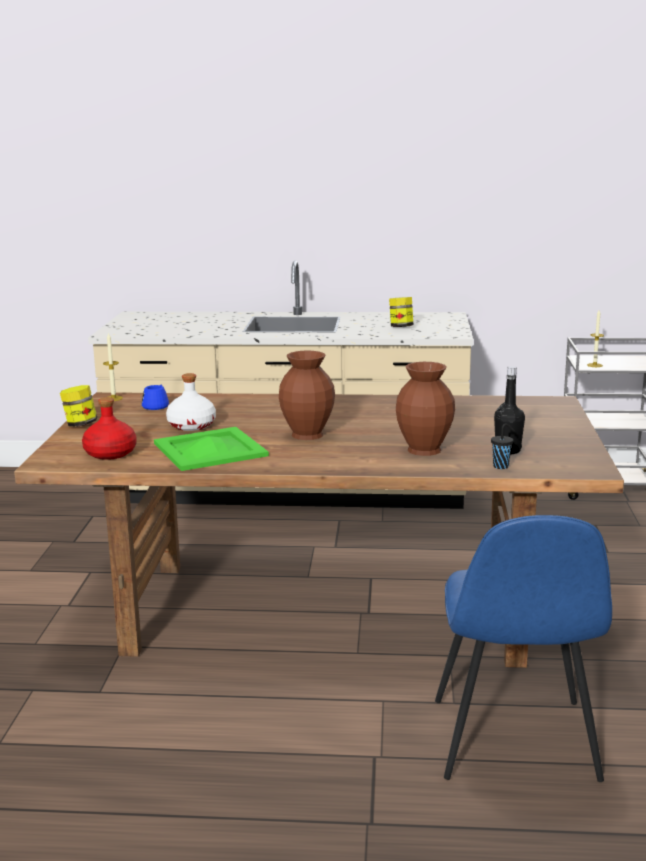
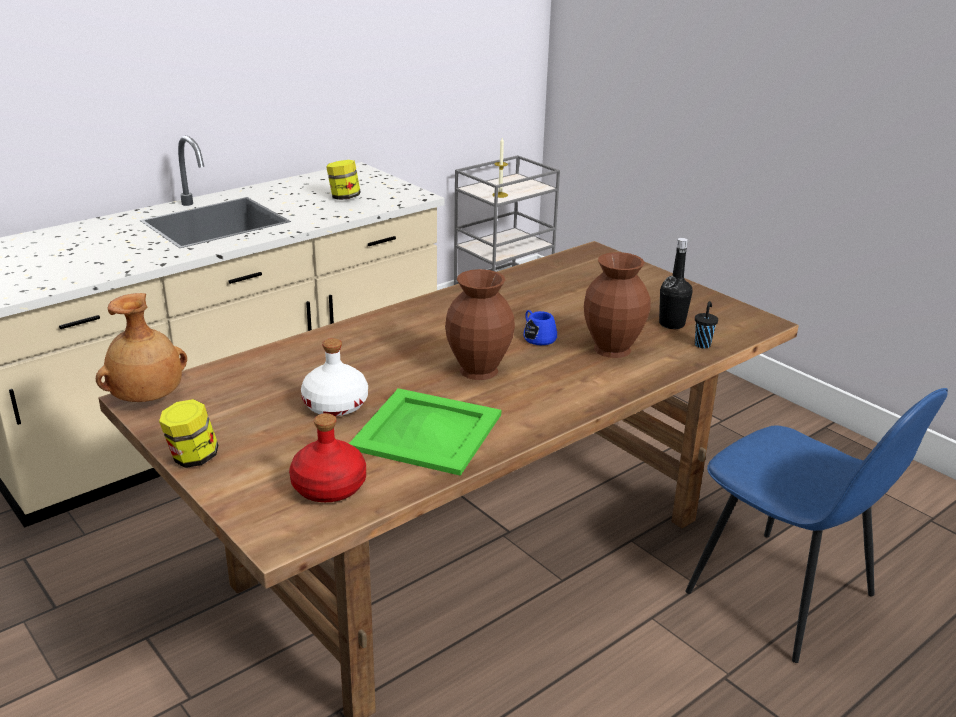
camera: 45 degrees left, 10 degrees up
candle [103,332,123,401] -> brown vase [96,293,187,402]
blue mug [142,385,169,410] -> blue mug moved to [523,310,557,345]

